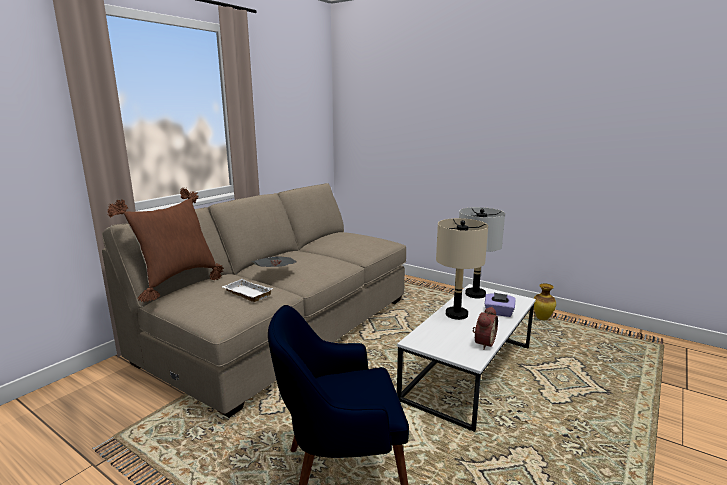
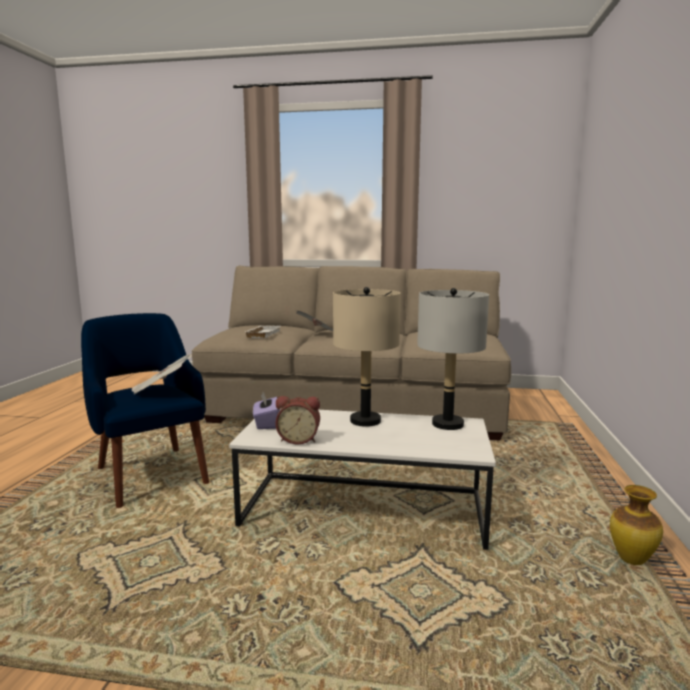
camera: 65 degrees right, 5 degrees down
brown pillow [107,188,224,303] -> none
purple tissue box [485,293,516,317] -> purple tissue box moved to [253,392,280,429]
none -> newspaper [132,354,192,394]

